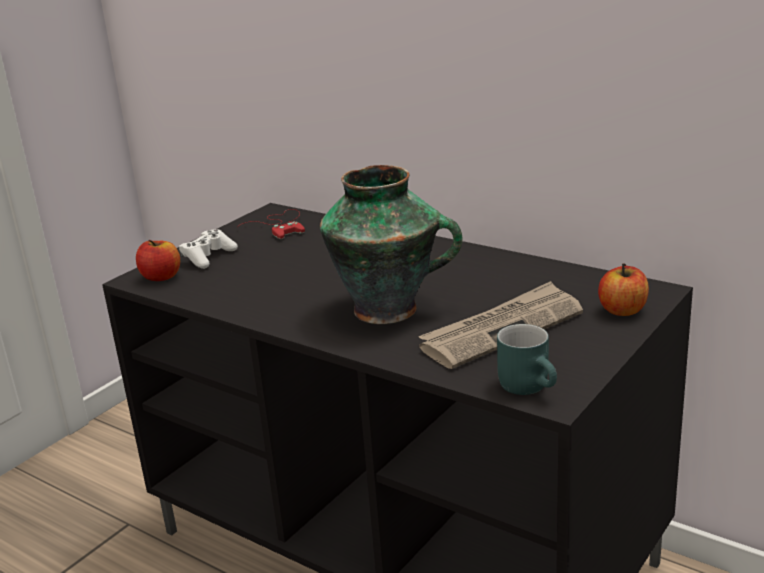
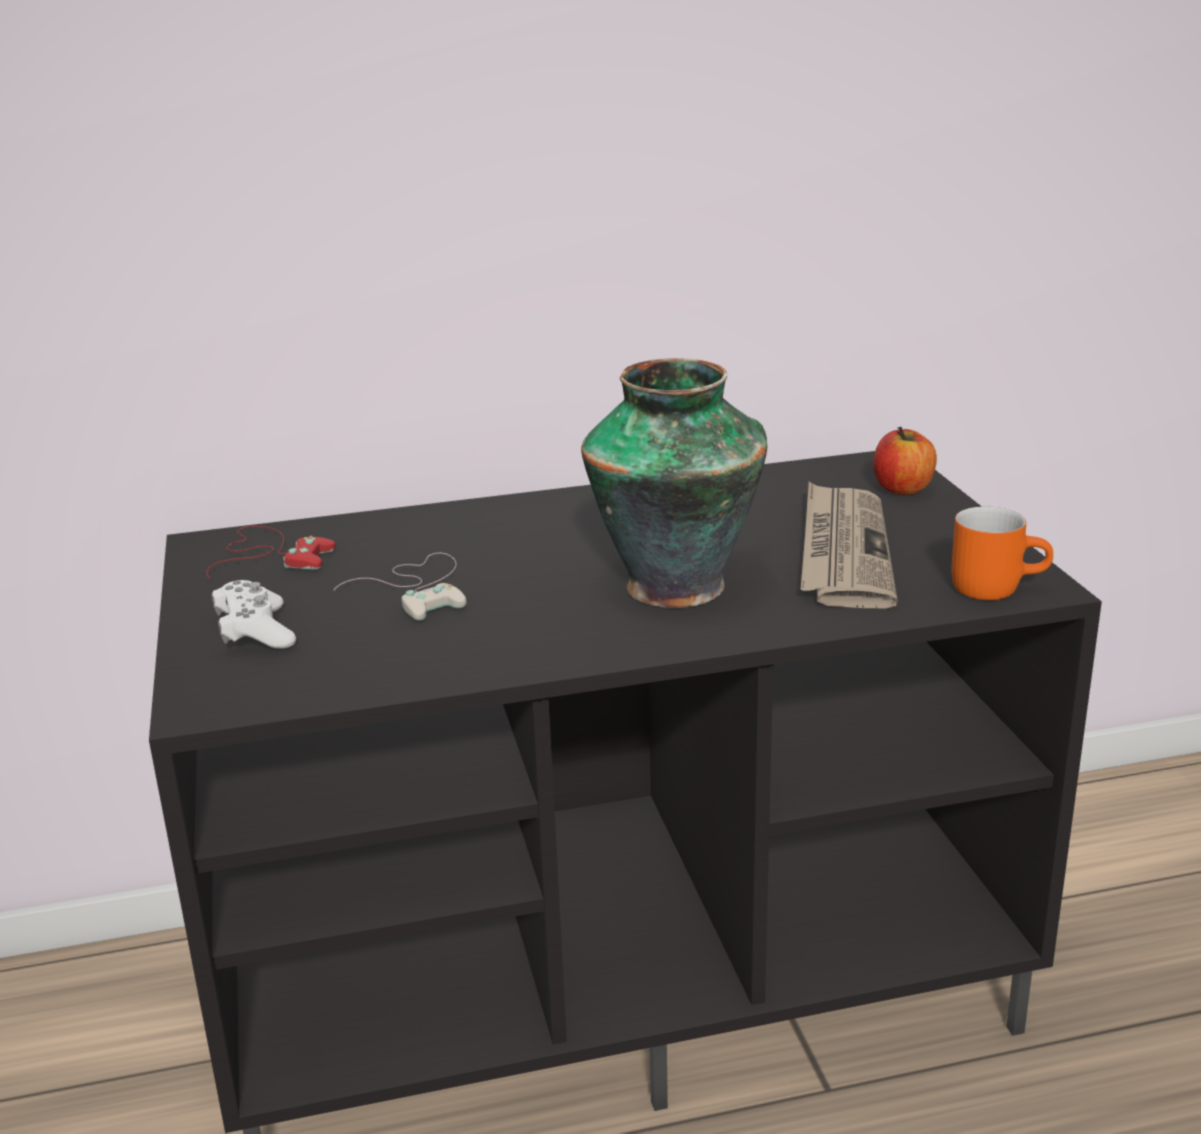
camera: 50 degrees left, 0 degrees up
apple [136,240,180,281] -> none
turquoise mug [497,324,557,395] -> orange mug [952,507,1053,600]
none -> white game controller [334,553,466,621]

